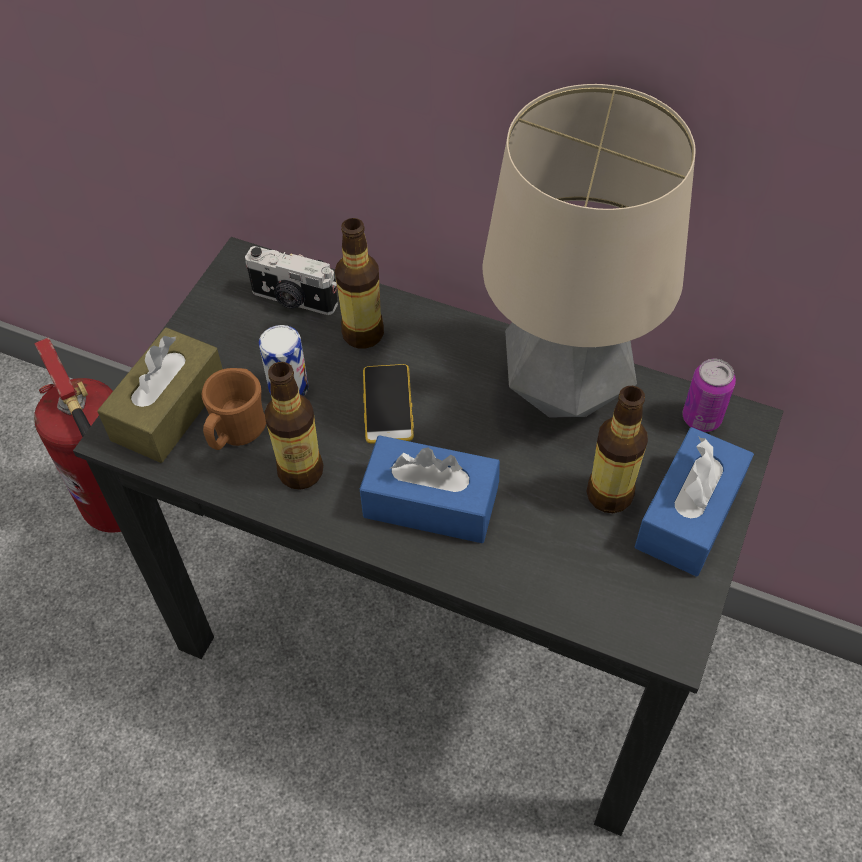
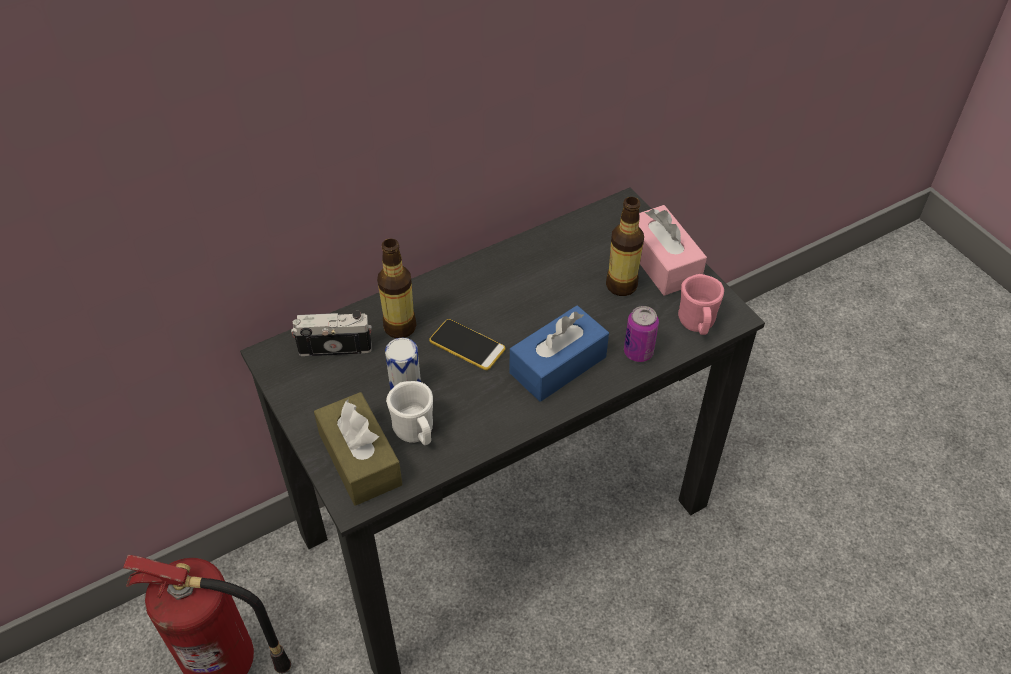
camera: 55 degrees left, 5 degrees down
brown mug [201,368,266,450] -> white mug [386,381,433,445]
camera [245,246,338,315] -> camera turned 150 degrees counterclockwise [291,311,372,356]
bottle [265,362,323,490] -> none
table lamp [483,84,696,417] -> none
blue tissue box [635,427,754,577] -> pink tissue box [639,205,707,296]
can [682,359,736,432] -> can moved to [624,306,659,362]
none -> pink mug [678,274,724,335]

